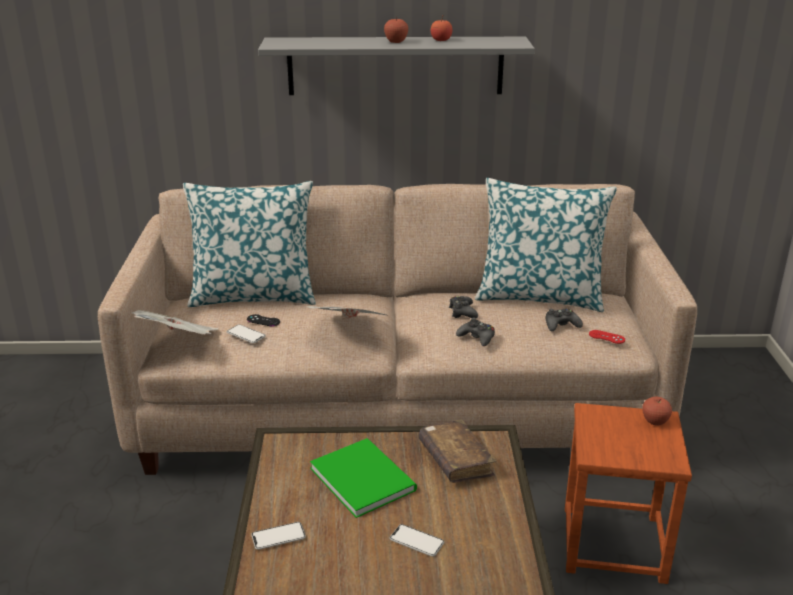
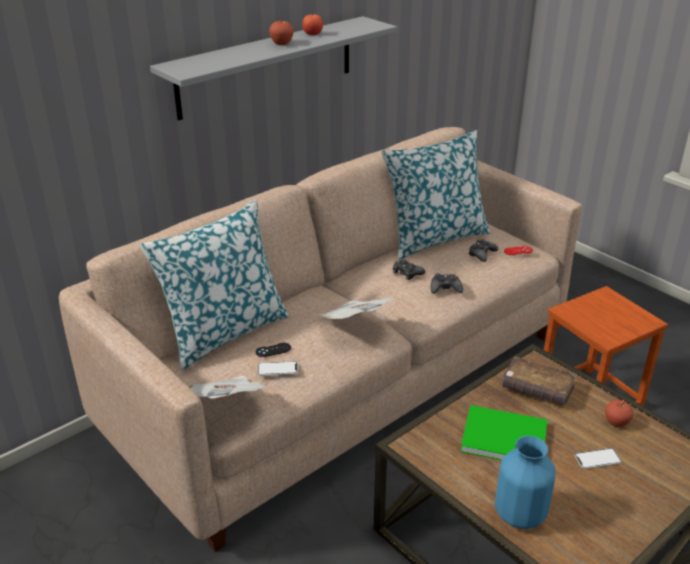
camera: 40 degrees left, 5 degrees up
phone [251,522,306,550] -> blue vase [495,435,556,529]
apple [642,397,672,426] -> apple moved to [605,400,633,427]

